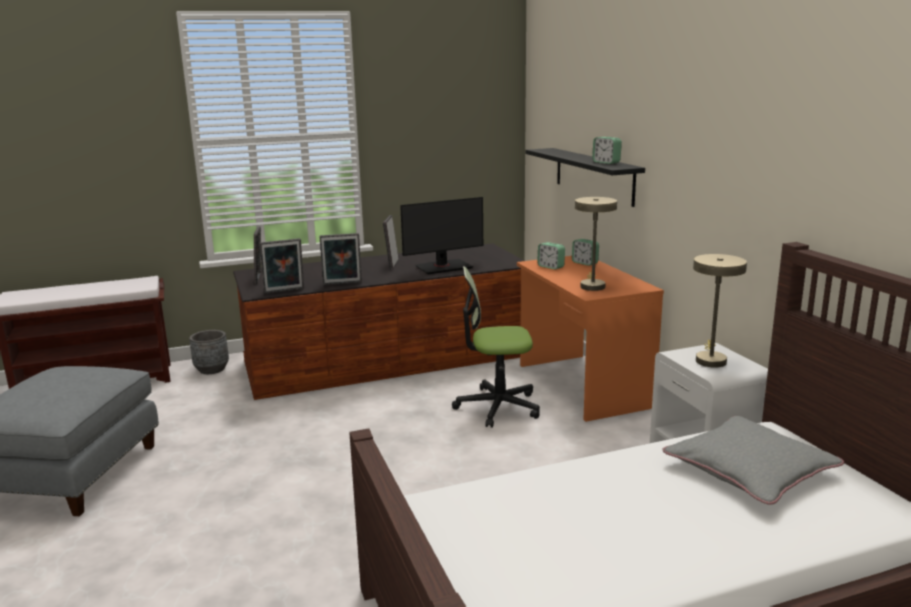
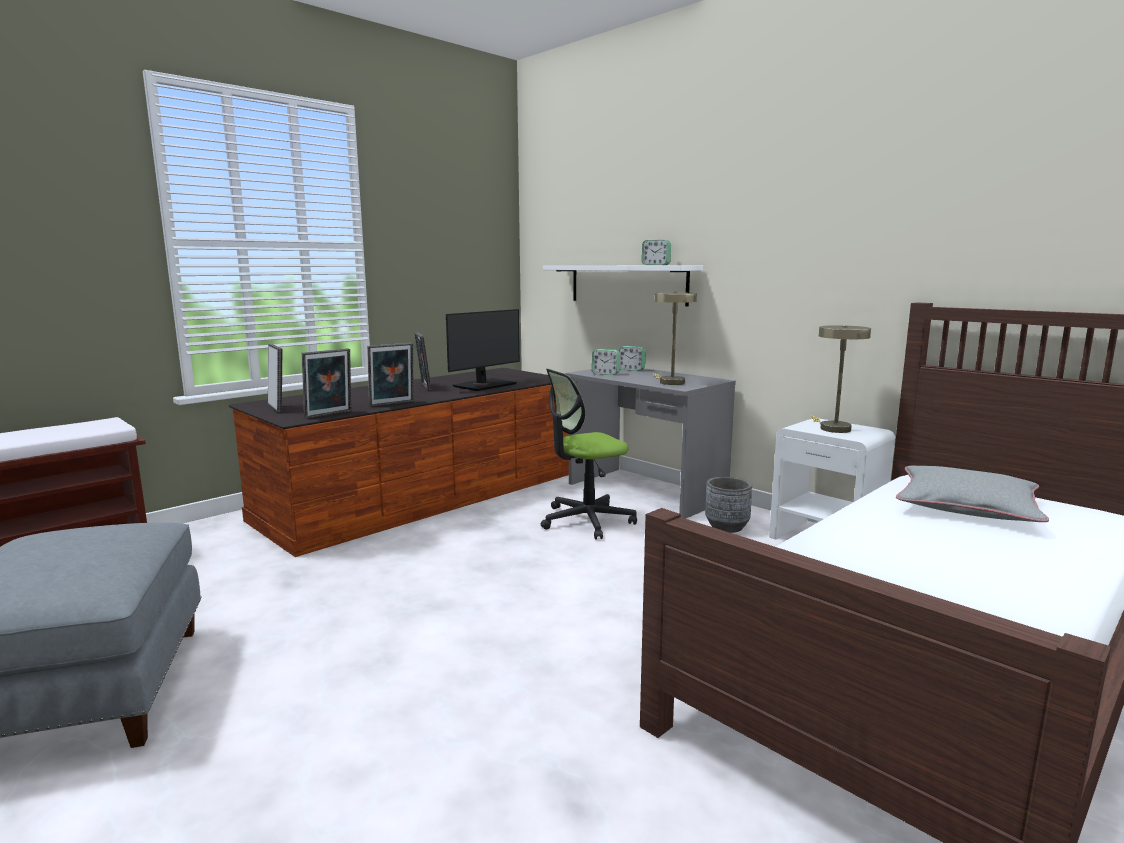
camera: 25 degrees left, 5 degrees down
grey planter [189,330,229,374] -> grey planter moved to [705,477,752,533]
orange desk [517,256,664,422] -> grey desk [565,368,736,519]
black shelf [525,148,645,207] -> white shelf [543,266,703,306]

